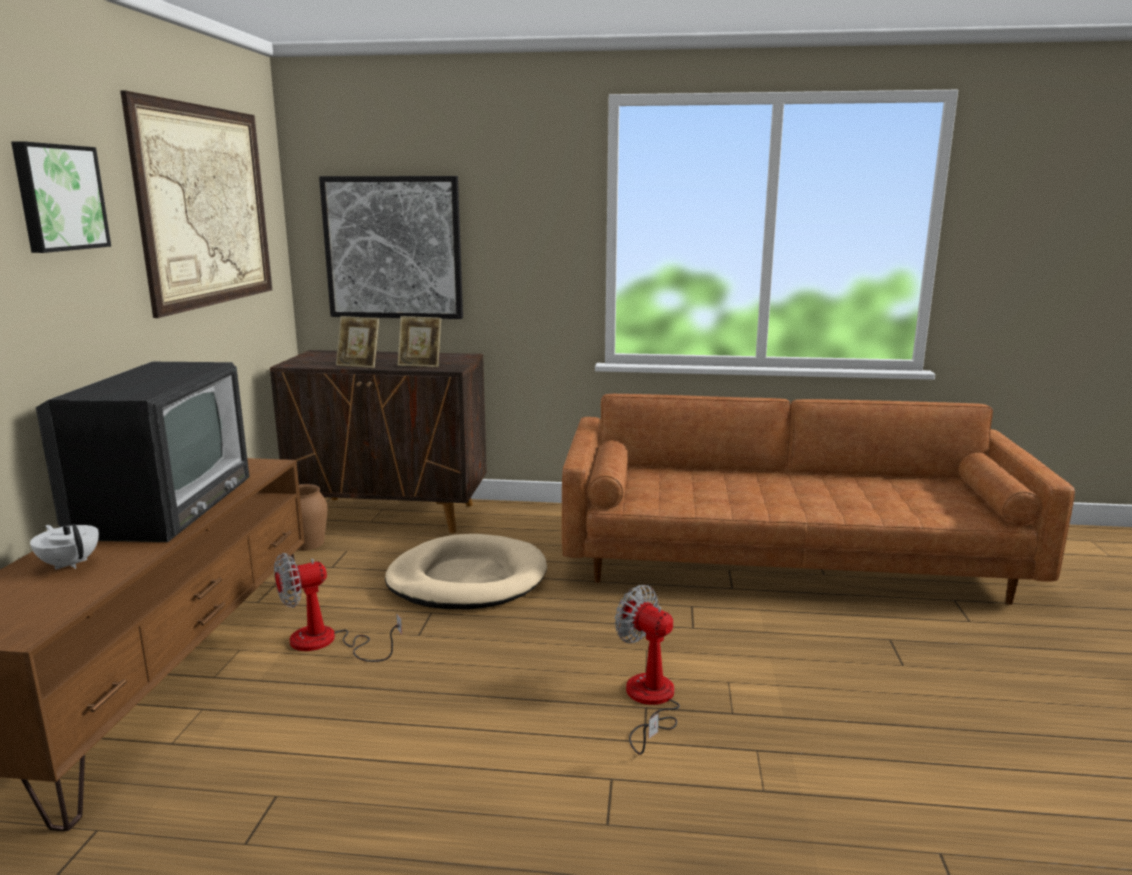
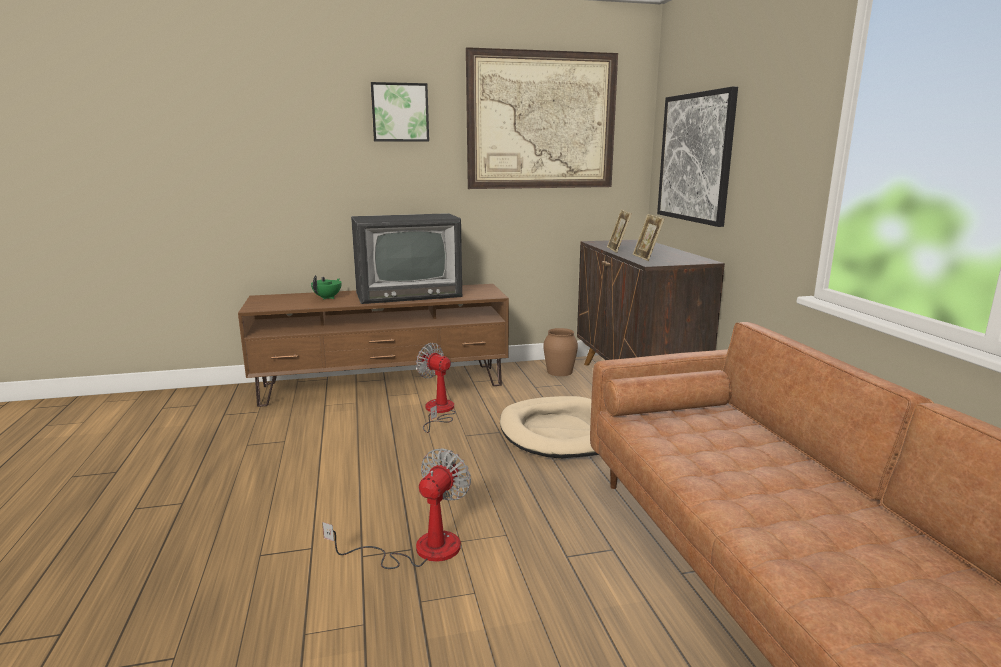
camera: 70 degrees right, 0 degrees up
white teapot [30,524,99,570] -> green teapot [311,275,342,300]

